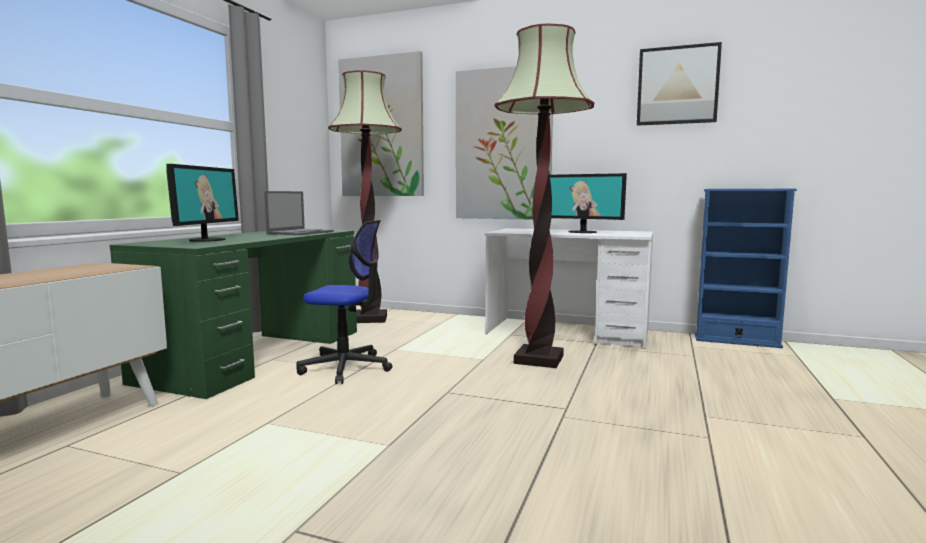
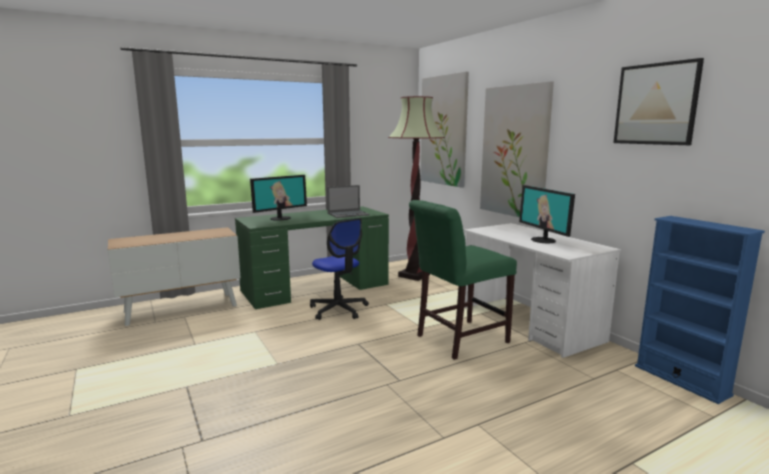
camera: 40 degrees right, 5 degrees up
floor lamp [495,23,594,368] -> green chair [409,200,517,360]

